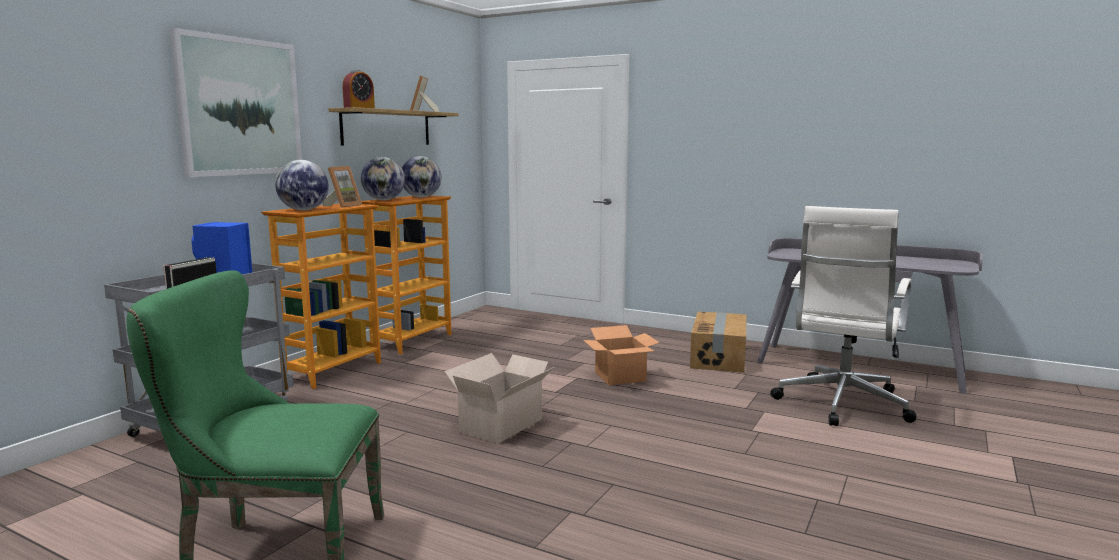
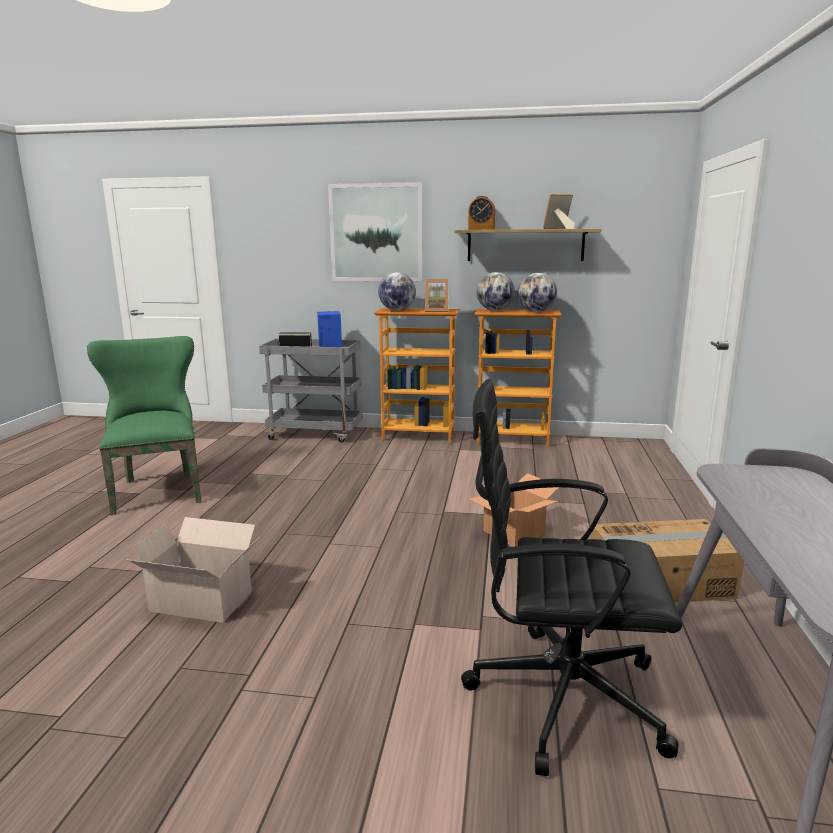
camera: 70 degrees right, 5 degrees up
cardboard box [445,353,555,444] -> cardboard box moved to [127,517,258,623]
white office chair [770,206,917,426] -> black office chair [461,379,682,776]

